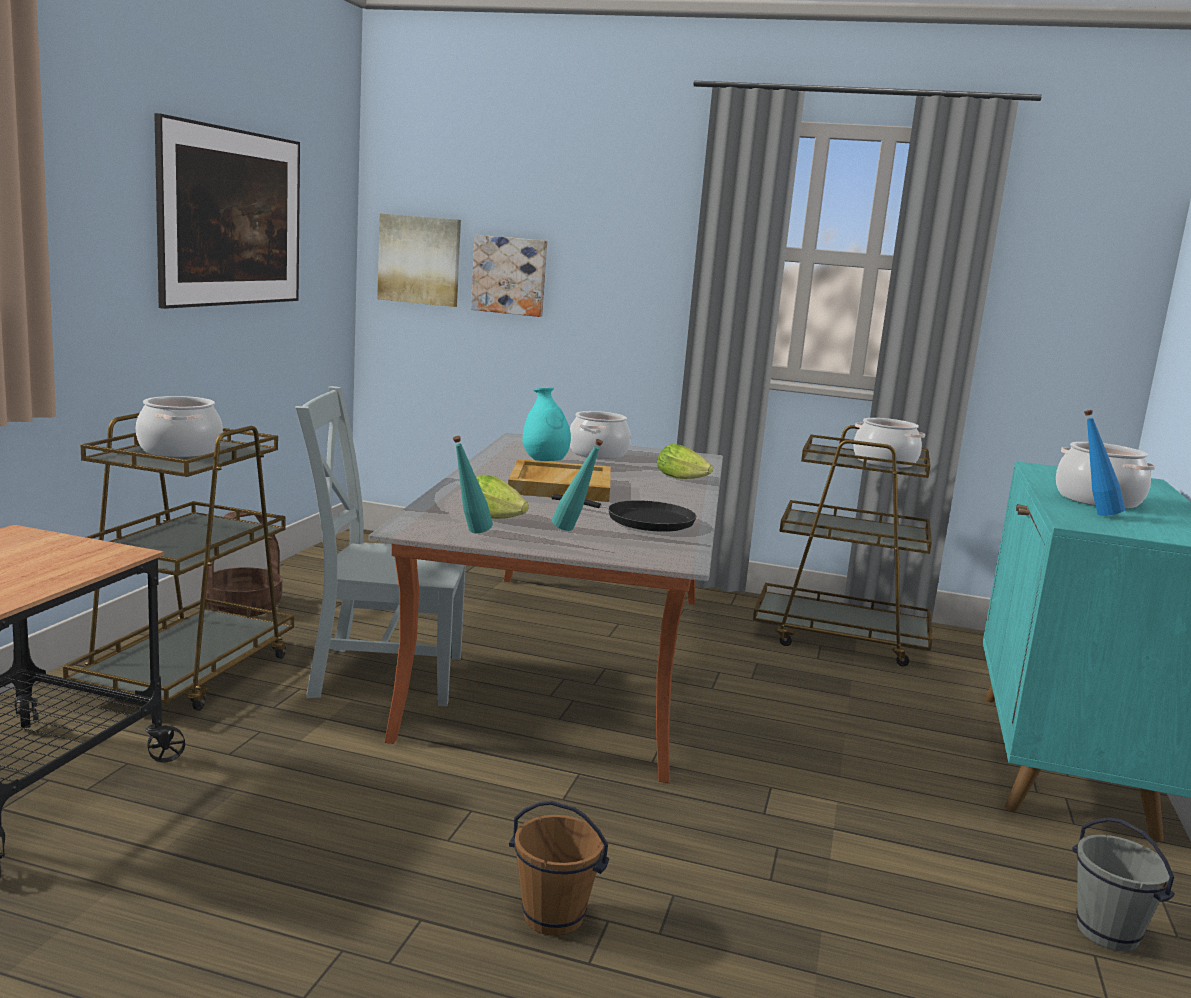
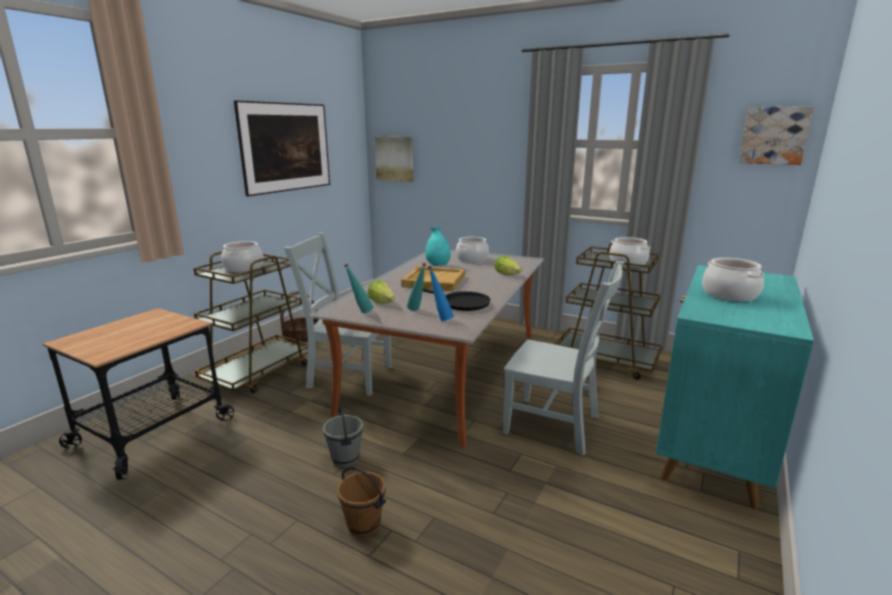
camera: 15 degrees right, 5 degrees up
picture [471,235,547,317] -> picture moved to [739,106,814,165]
grey bucket [1072,818,1175,951] -> grey bucket moved to [323,407,363,467]
blue bottle [1084,410,1125,516] -> blue bottle moved to [428,265,454,321]
none -> grey chair [502,261,624,455]

